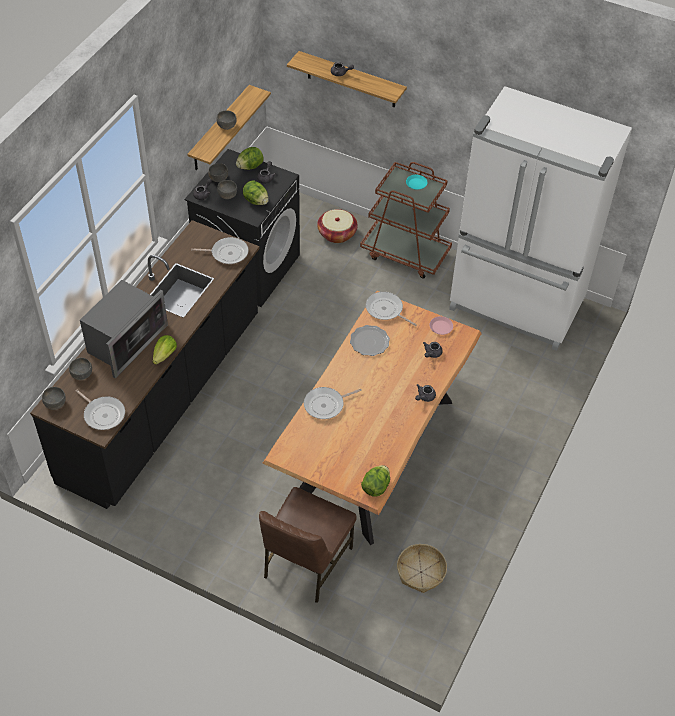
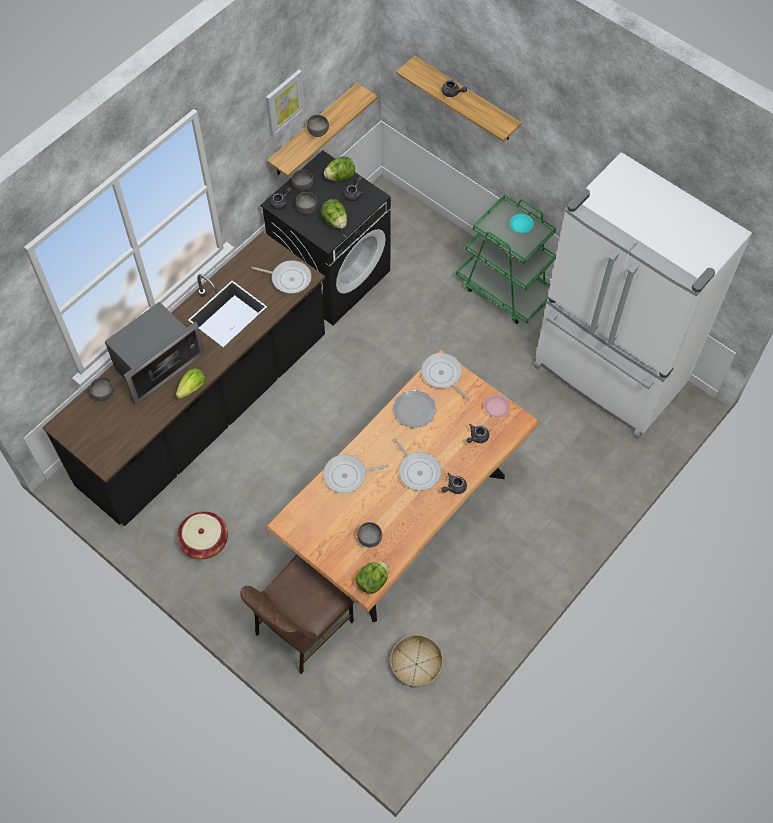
camera: 15 degrees right, 10 degrees up
grey bowl [42,387,66,410] -> grey bowl moved to [357,522,382,547]
frying pan [75,390,125,430] -> frying pan moved to [393,438,441,491]
basket [317,209,358,243] -> basket moved to [177,511,228,559]
brown cart [360,162,452,279] -> green cart [456,194,556,324]
none -> picture [266,70,305,137]

